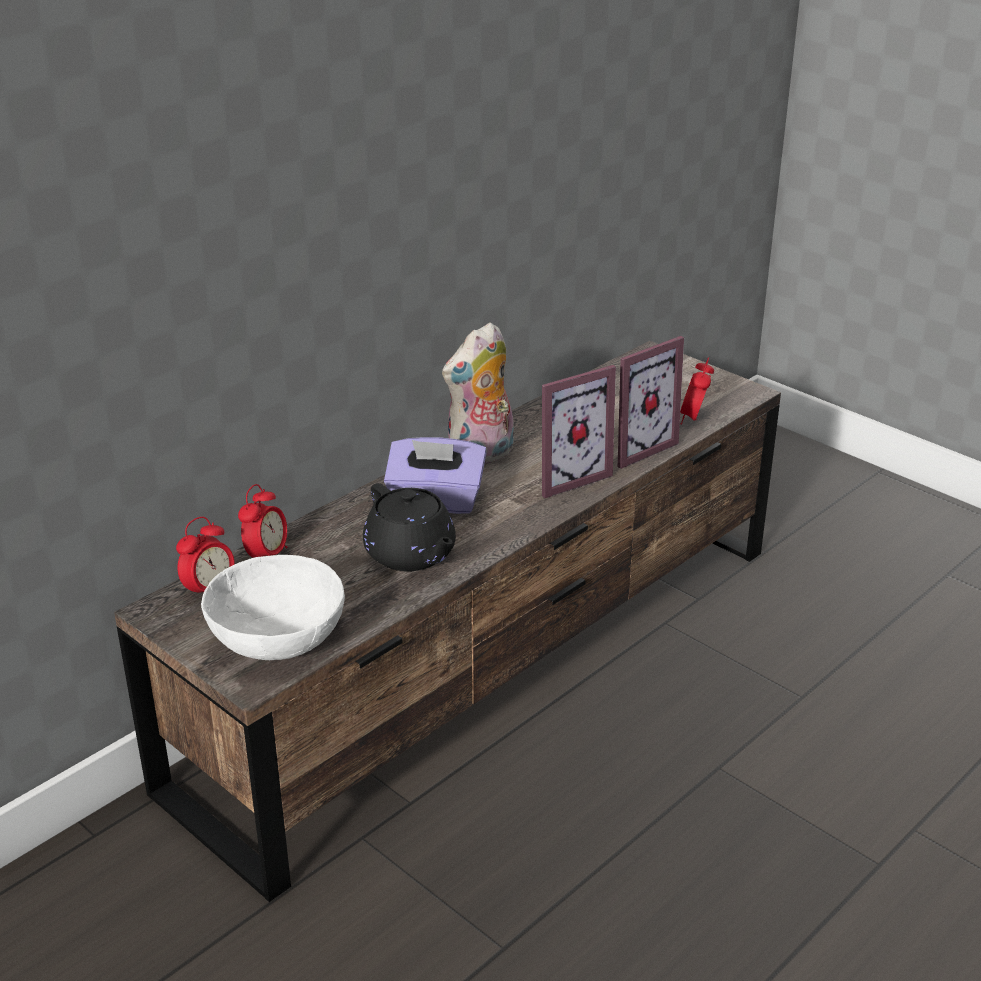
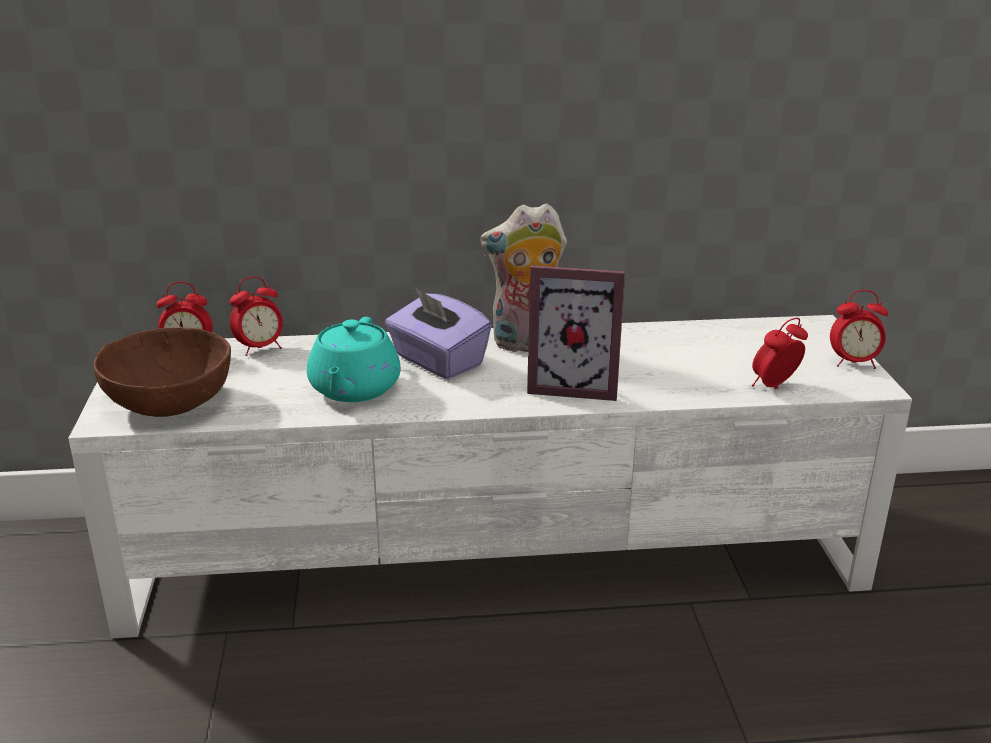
camera: 40 degrees right, 5 degrees down
brown tv stand [114,341,781,902] -> white tv stand [68,315,912,639]
white bowl [201,555,345,660] -> brown bowl [93,327,231,417]
black teapot [363,483,456,571] -> turquoise teapot [307,317,401,402]
picture frame [618,336,684,469] -> none
none -> alarm clock [830,290,888,369]

